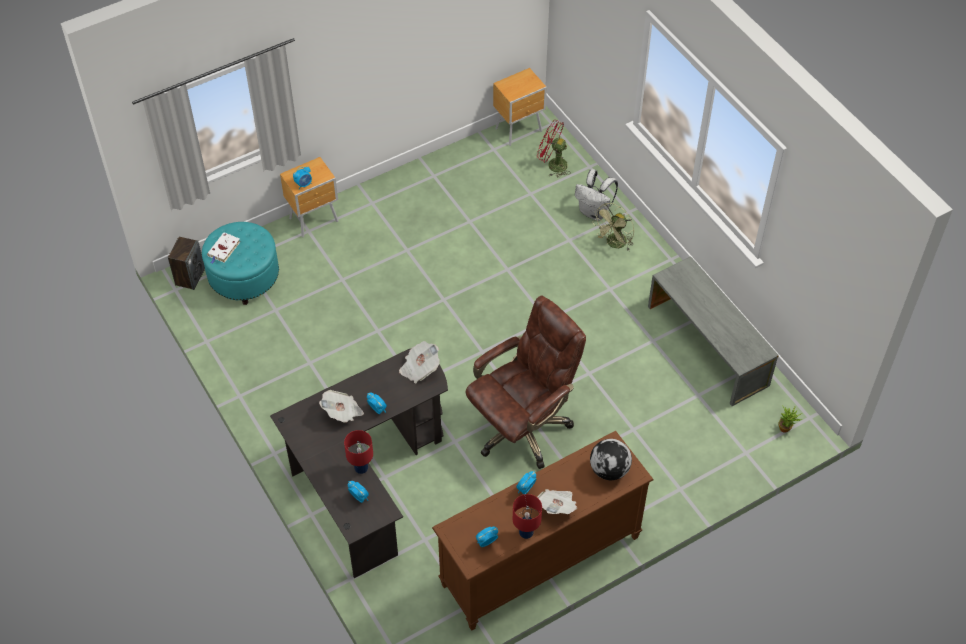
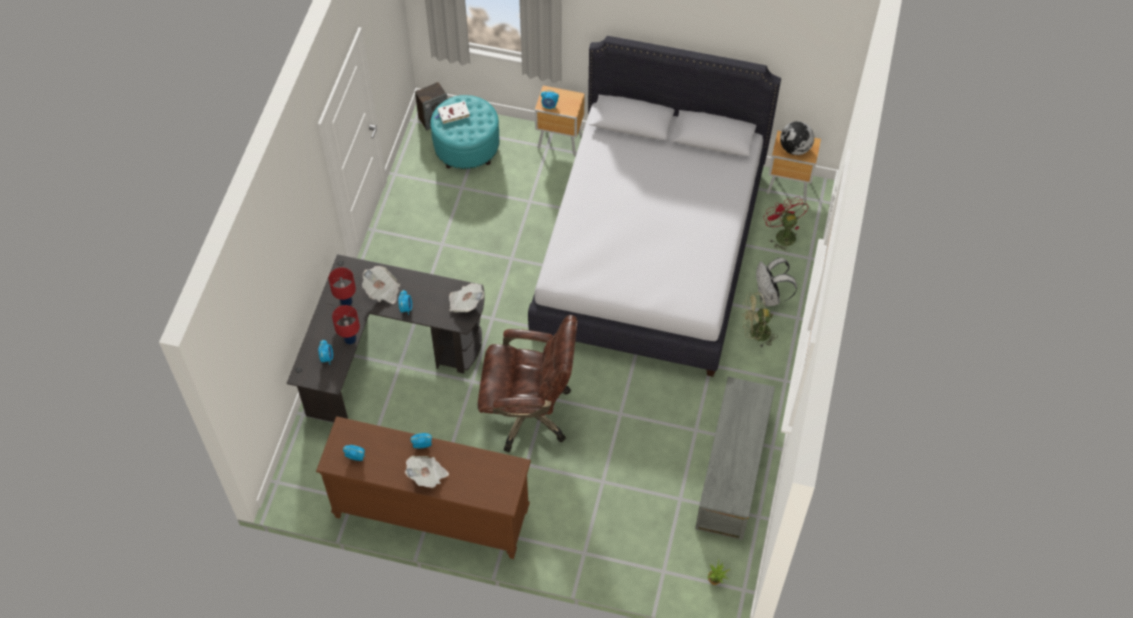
camera: 45 degrees right, 5 degrees up
red table lamp [513,494,542,539] -> red table lamp moved to [329,267,356,306]
globe [590,439,632,480] -> globe moved to [780,121,814,155]
none -> white bed [528,36,781,377]

